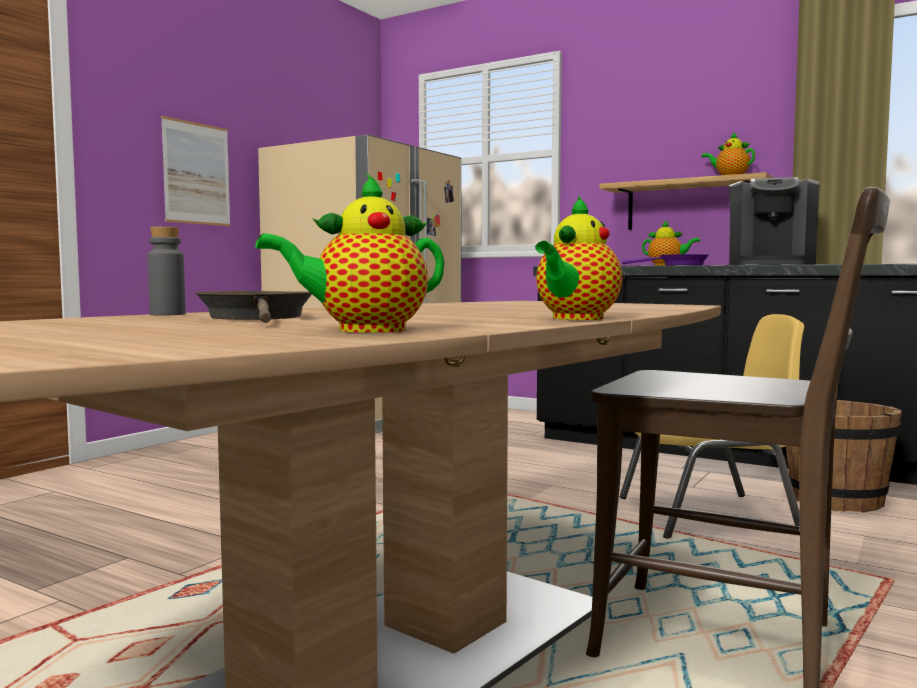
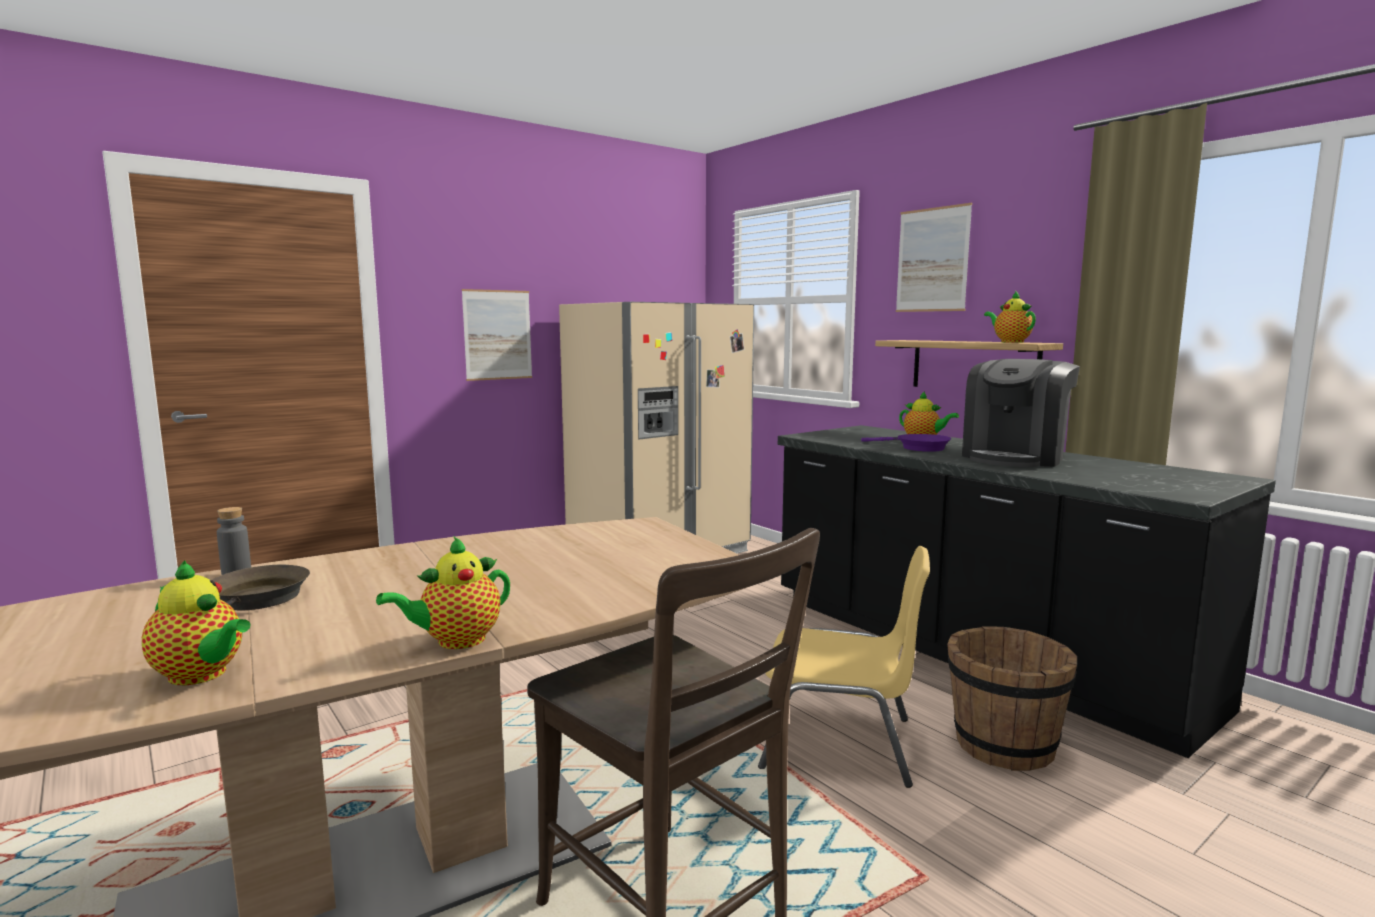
camera: 20 degrees right, 5 degrees up
teapot [255,174,444,333] -> teapot turned 150 degrees counterclockwise [142,561,250,685]
none -> picture [896,203,972,312]

